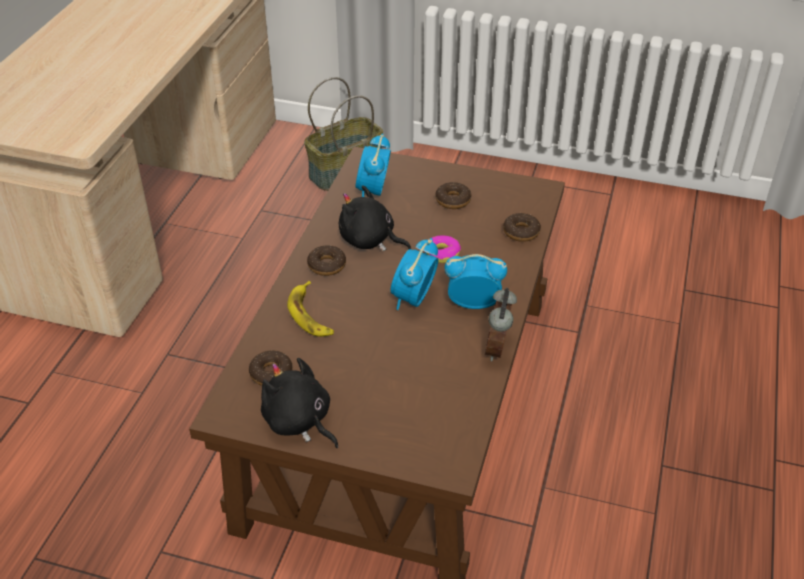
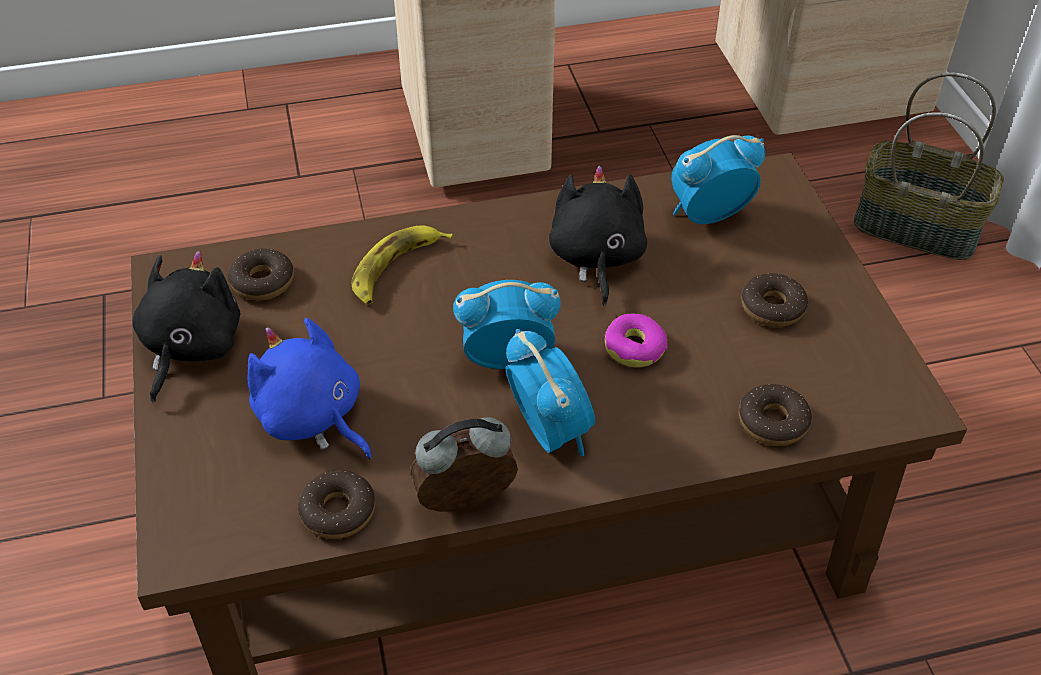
camera: 60 degrees right, 5 degrees up
donut [307,245,346,276] -> donut moved to [298,470,375,539]
none -> blue plush toy [248,318,372,459]

